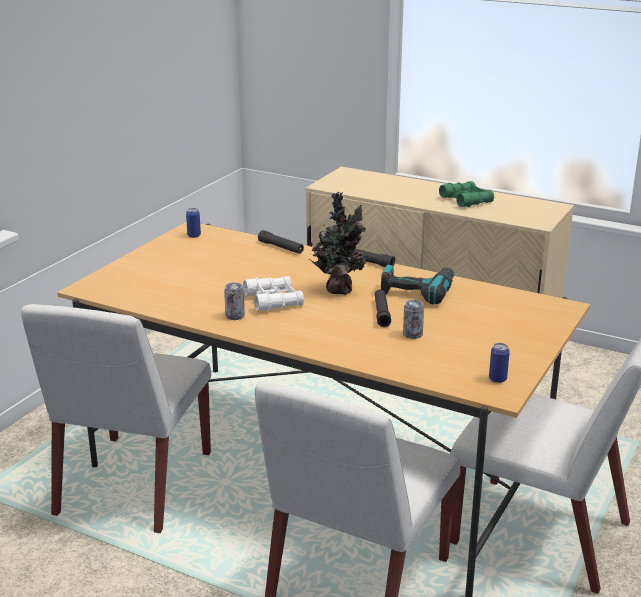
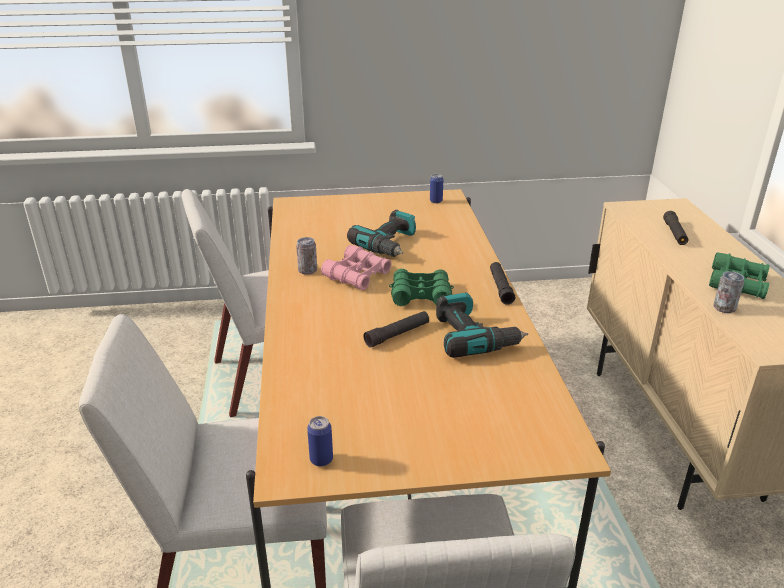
camera: 55 degrees right, 5 degrees up
white binoculars [243,276,304,311] -> pink binoculars [321,245,391,290]
black flashlight [258,230,304,254] -> black flashlight moved to [663,211,689,245]
potted plant [308,192,366,295] -> green binoculars [389,269,454,306]
can [403,300,424,339] -> can moved to [713,271,744,313]
none -> power drill [347,210,416,257]

